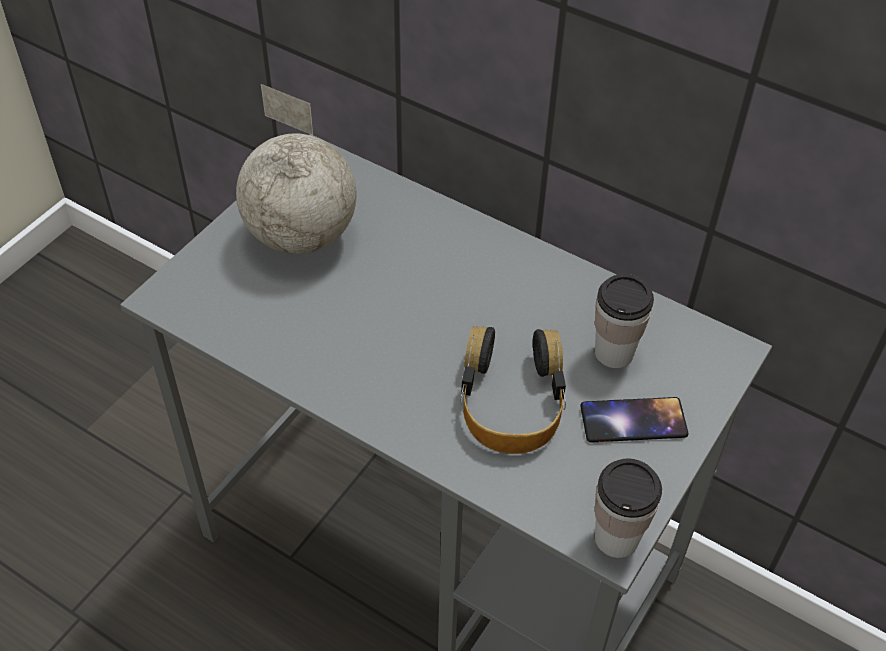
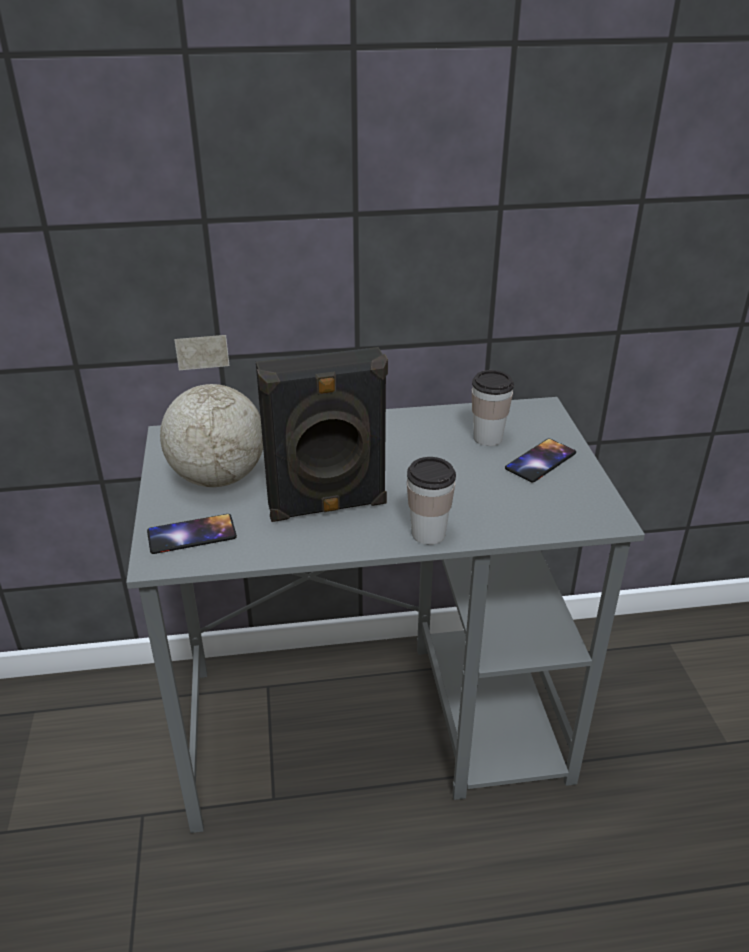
camera: 40 degrees left, 15 degrees down
headphones [460,326,566,454] -> none
cup [595,459,662,558] -> cup moved to [407,457,456,545]
none -> phone [147,514,237,554]
none -> black speaker [256,347,388,522]

